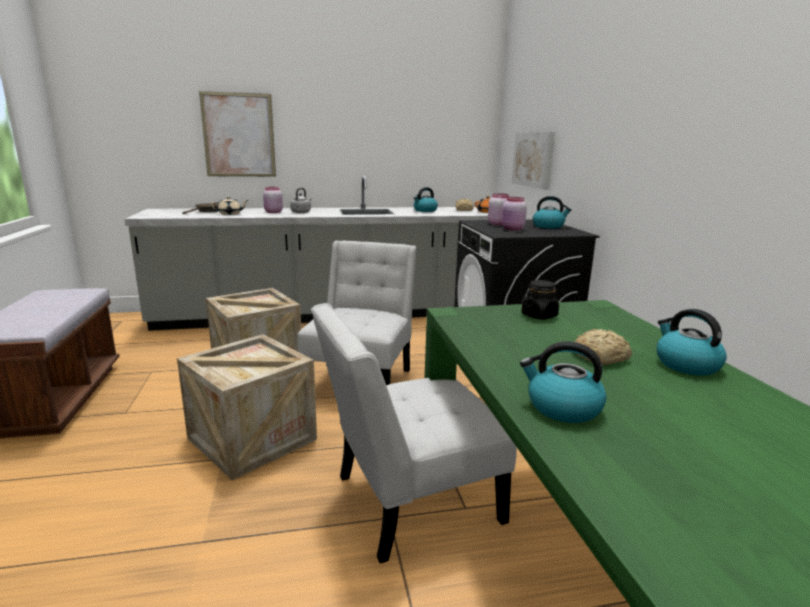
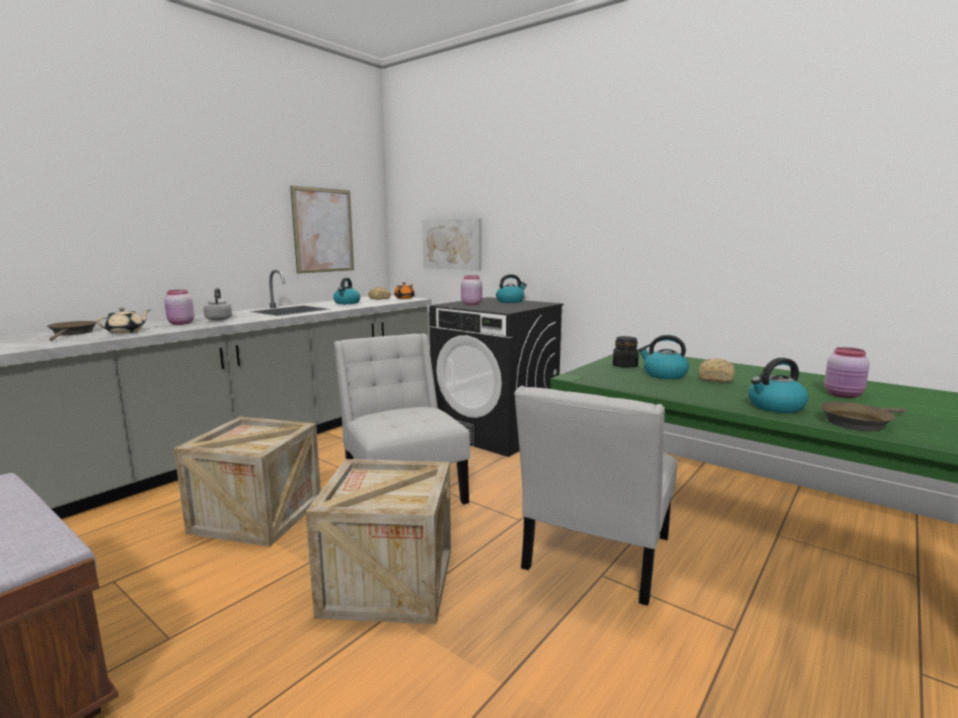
camera: 40 degrees left, 5 degrees down
picture [199,91,276,177] -> picture moved to [290,186,354,274]
pink jar [502,197,527,231] -> pink jar moved to [824,347,870,398]
kettle [657,309,727,376] -> kettle moved to [638,335,689,379]
none -> brown frying pan [820,402,906,431]

